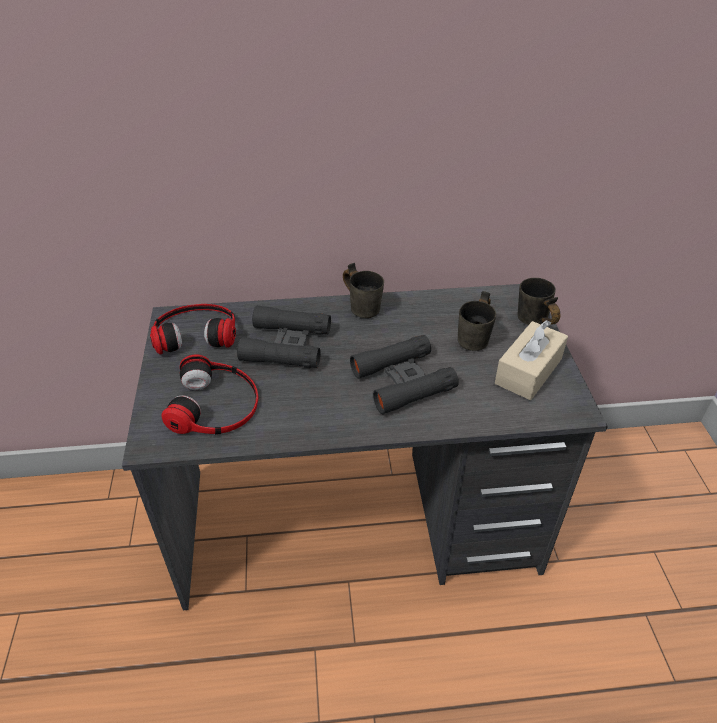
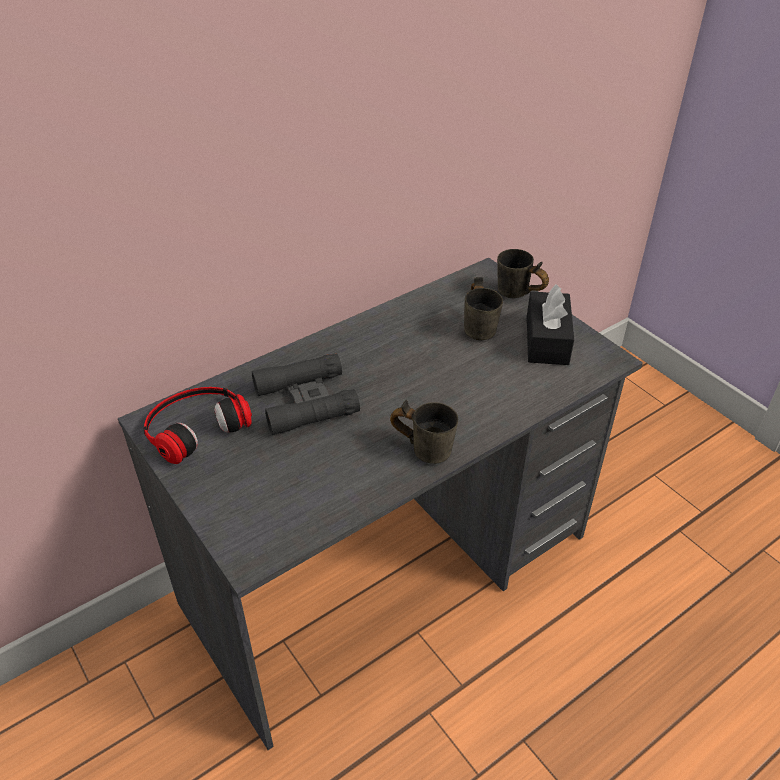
camera: 30 degrees left, 0 degrees up
headphones [161,354,258,435] -> none
grey mug [343,263,384,318] -> grey mug moved to [390,400,458,464]
black binoculars [350,335,459,414] -> none
beige tissue box [495,320,568,400] -> black tissue box [527,284,574,365]

